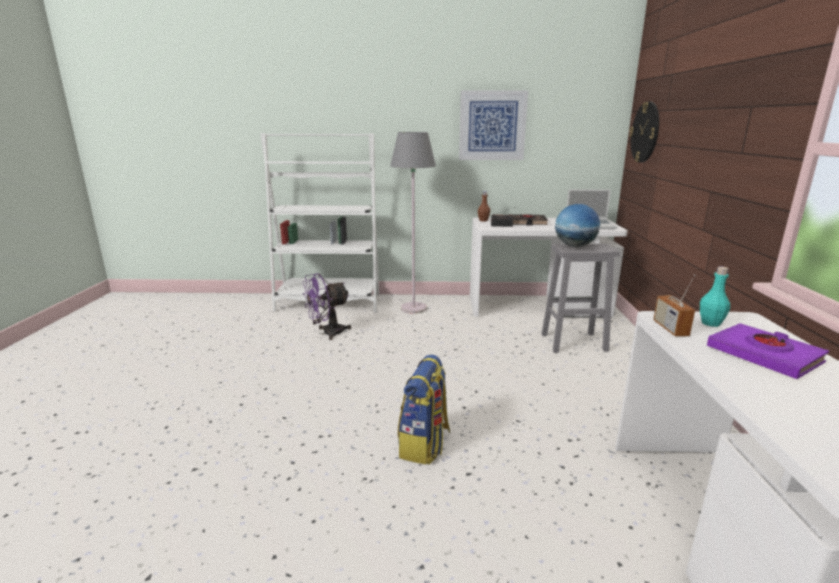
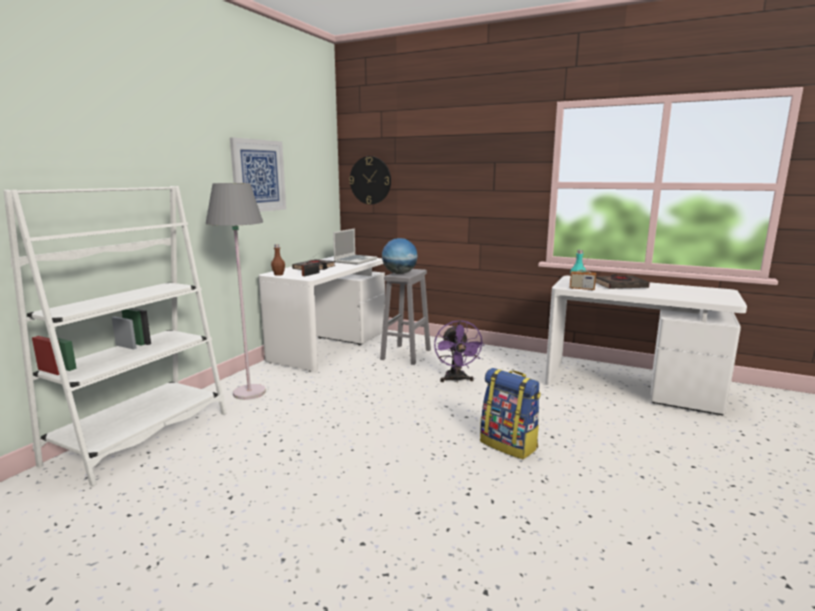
camera: 65 degrees left, 5 degrees down
purple fan [302,273,351,340] -> purple fan moved to [434,320,484,383]
purple book [707,323,829,379] -> black book [595,274,650,289]

